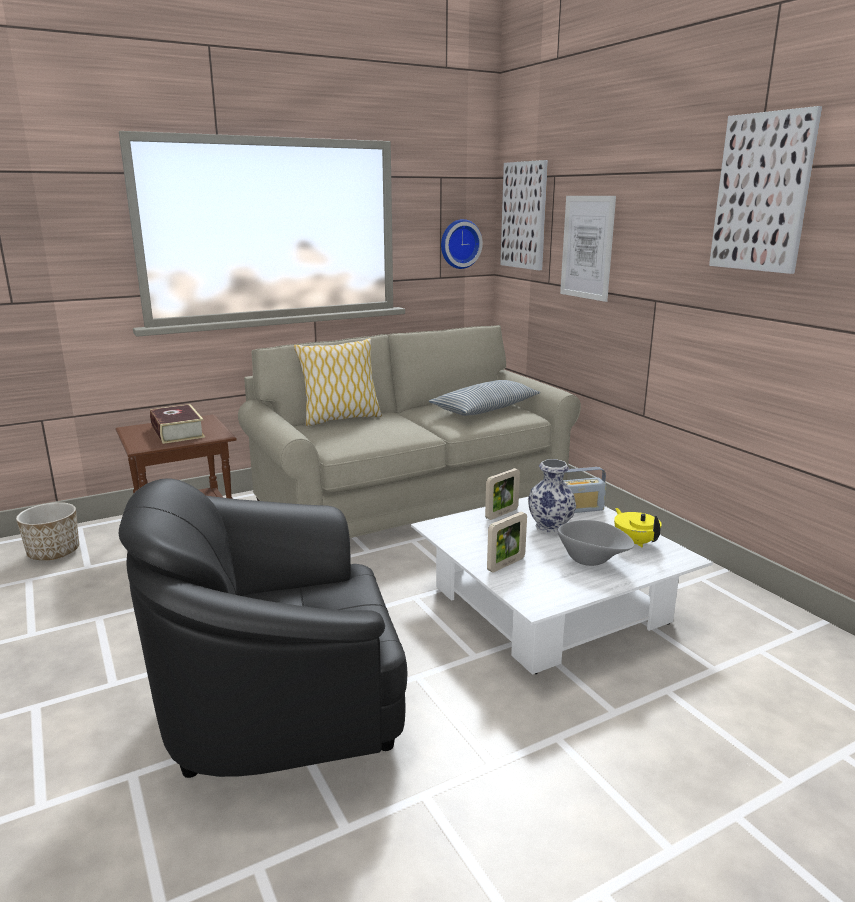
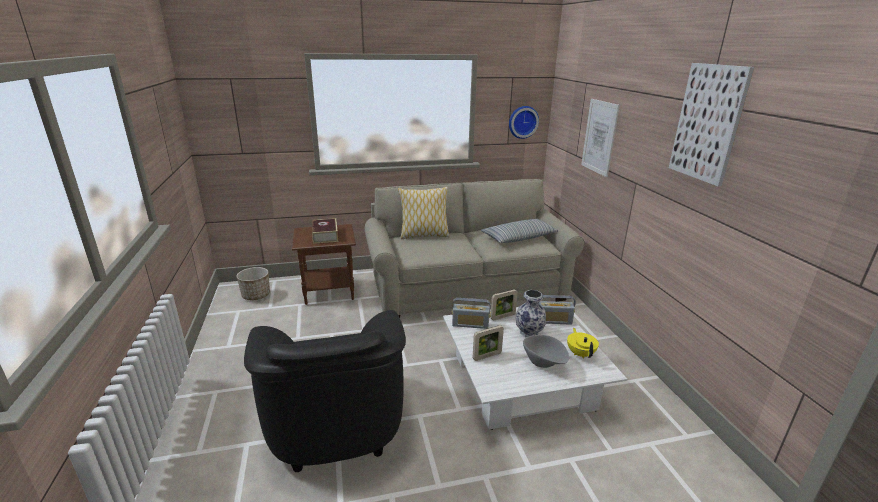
camera: 15 degrees right, 5 degrees up
black armchair [119,478,407,778] -> black armchair turned 105 degrees counterclockwise [244,310,406,472]
picture [500,160,548,270] -> none
none -> radio [452,298,491,329]

